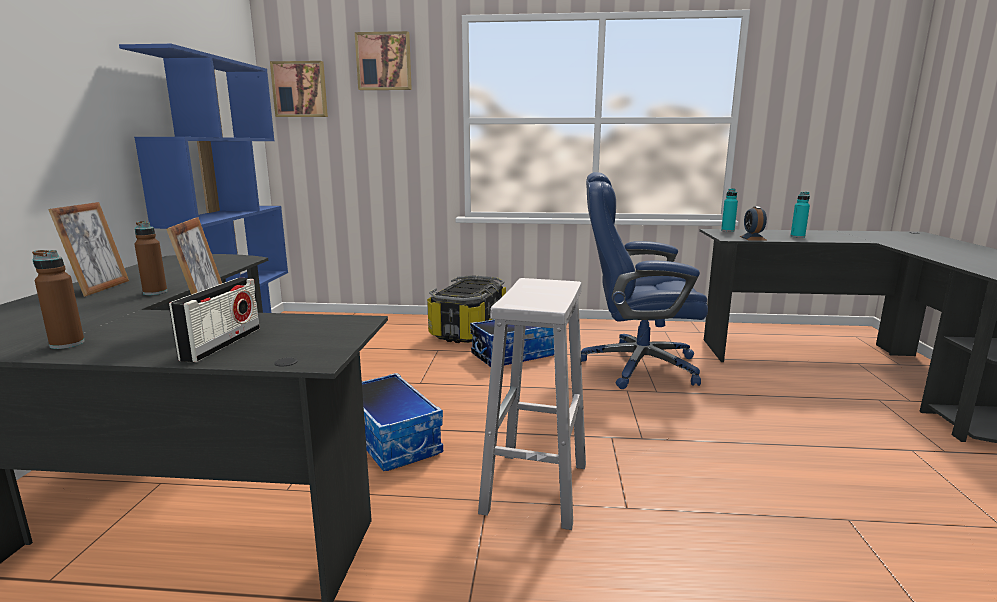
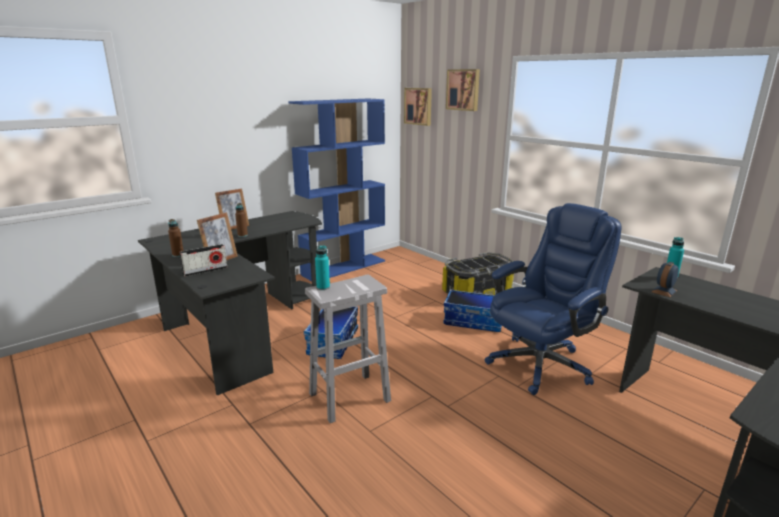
camera: 45 degrees right, 5 degrees up
blue office chair [581,172,708,389] -> blue office chair turned 90 degrees clockwise [485,203,621,395]
turquoise bottle [790,192,810,238] -> turquoise bottle moved to [315,245,330,290]

